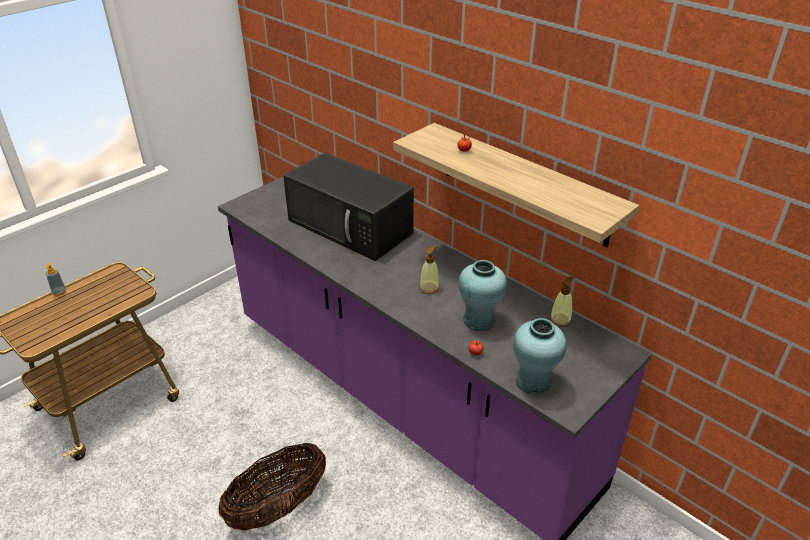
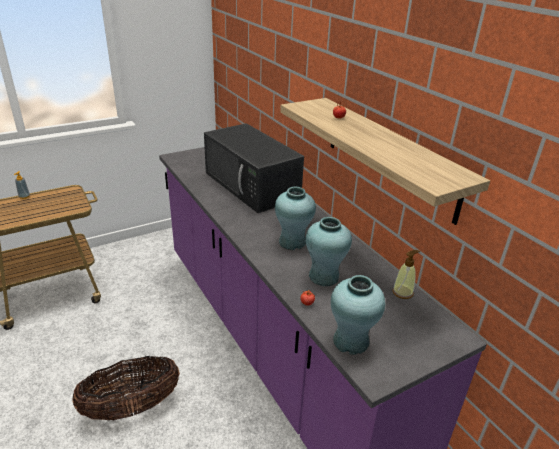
camera: 15 degrees right, 5 degrees down
soap dispenser [419,246,439,294] -> turquoise vase [275,187,316,250]

